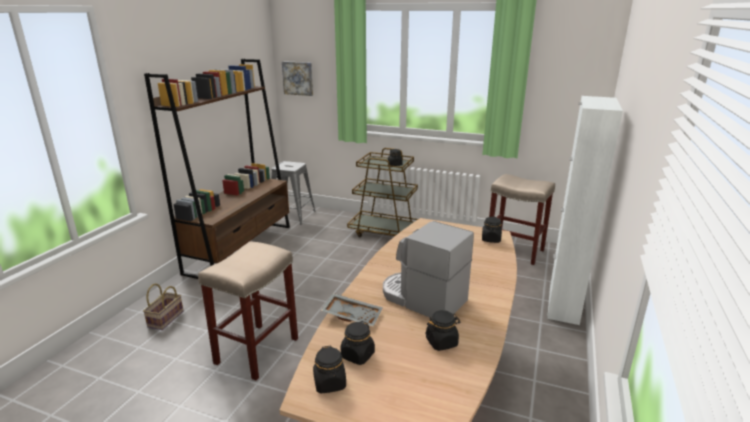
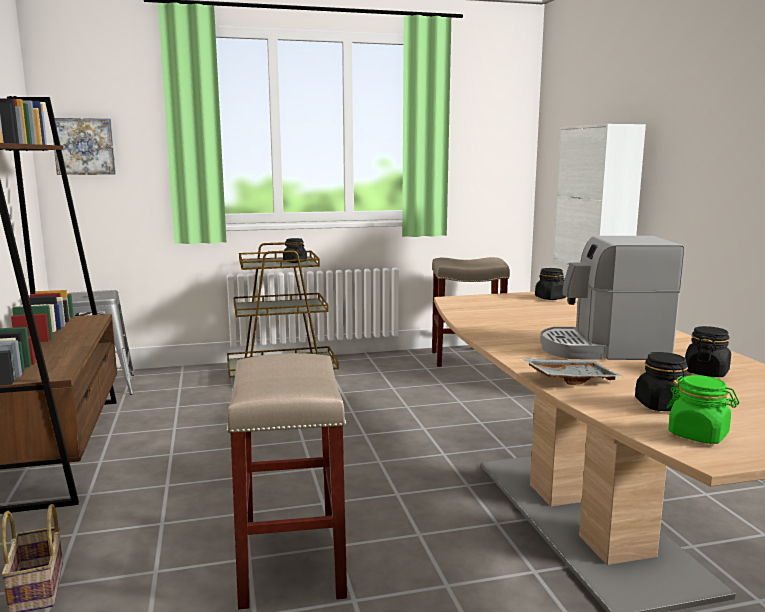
camera: 35 degrees left, 10 degrees down
black jar [313,346,346,393] -> green jar [667,375,739,444]

